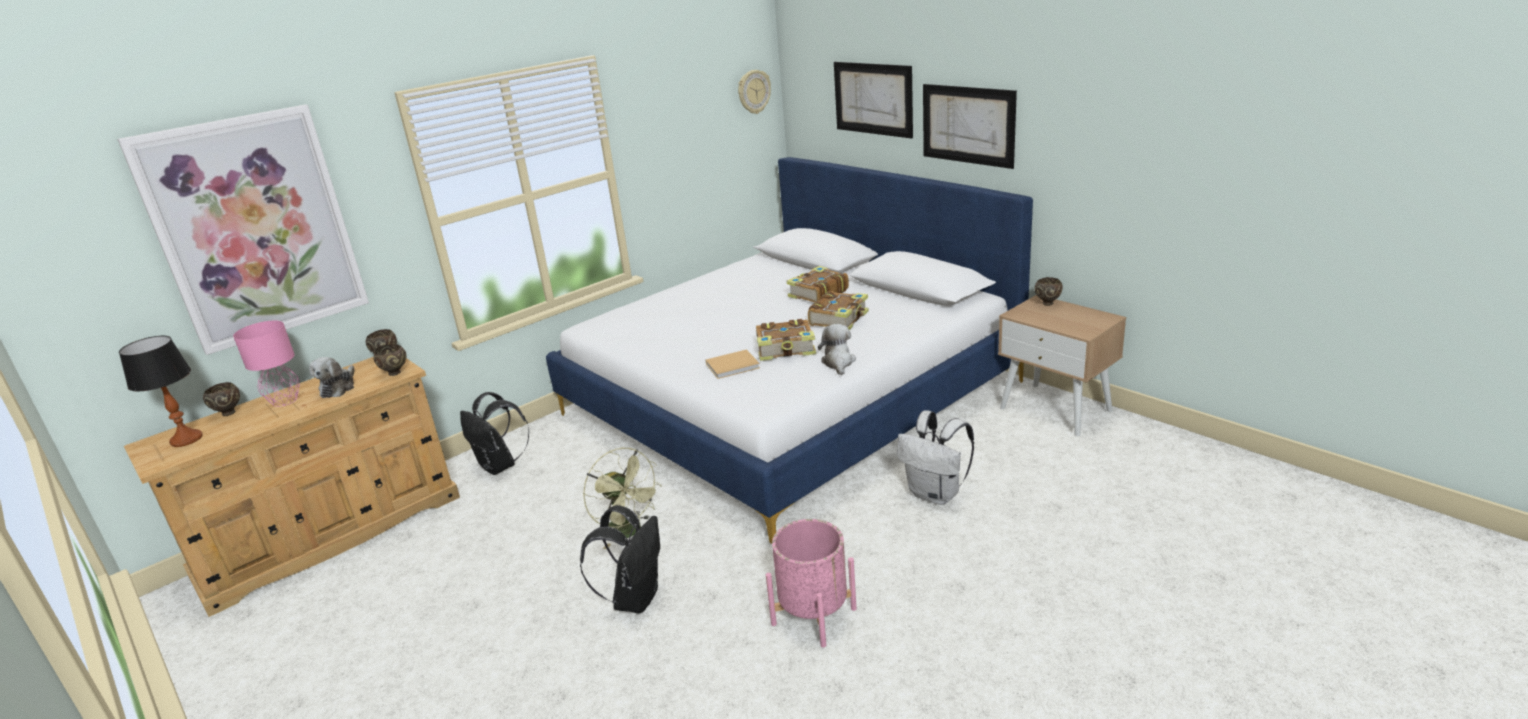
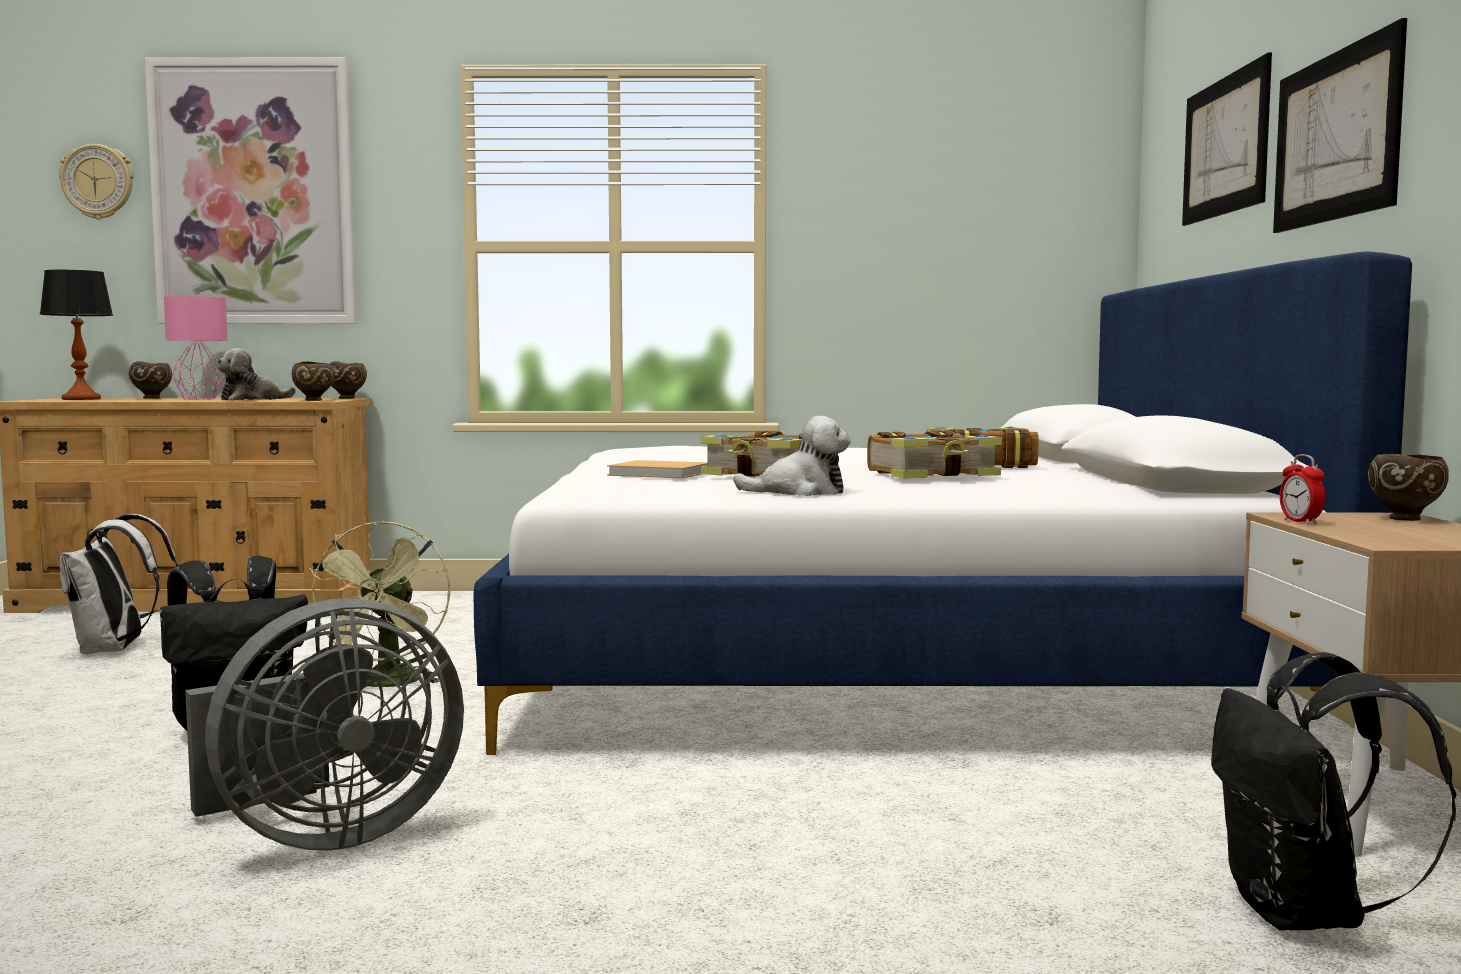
camera: 40 degrees right, 20 degrees down
black backpack [460,392,529,475] -> black backpack moved to [1211,652,1457,930]
wall clock [738,70,771,114] -> wall clock moved to [59,144,134,220]
pink planter [766,519,857,648] -> grey fan [185,598,464,851]
plush toy [818,324,856,375] -> plush toy turned 45 degrees clockwise [733,416,851,496]
white backpack [897,411,974,505] -> white backpack moved to [59,514,178,654]
none -> alarm clock [1279,454,1325,524]

